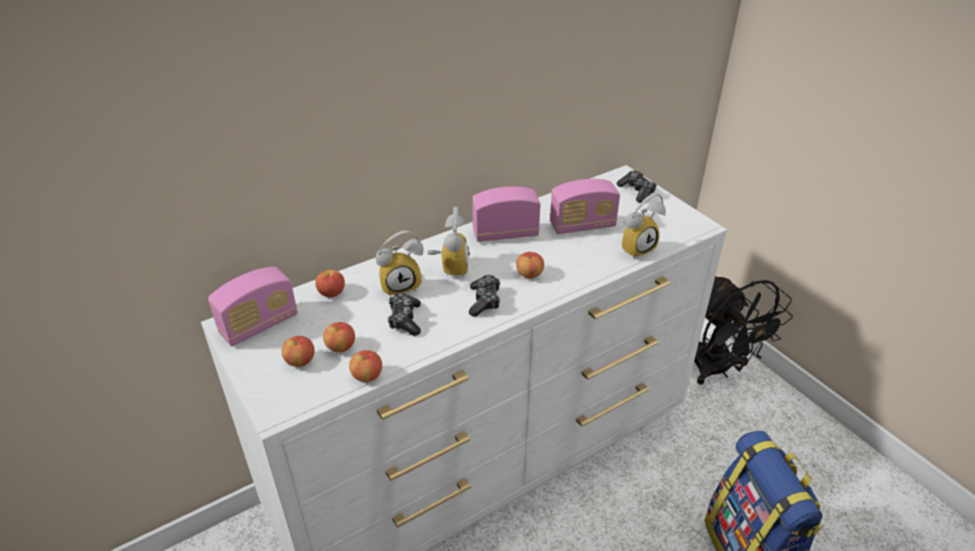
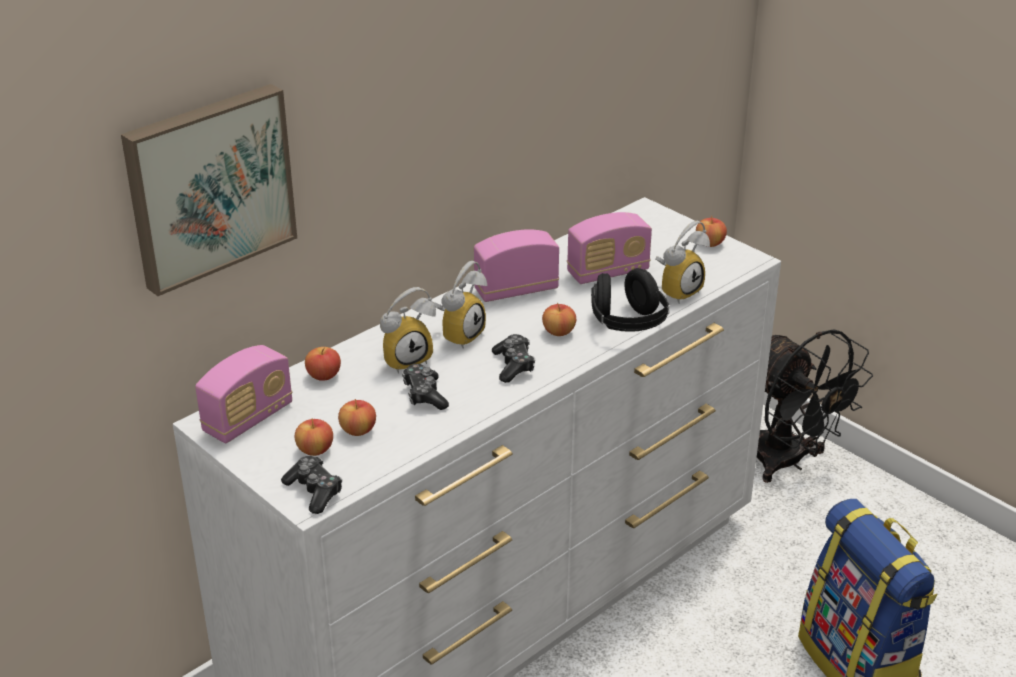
camera: 10 degrees left, 5 degrees down
apple [349,350,382,382] -> apple moved to [696,216,727,247]
alarm clock [427,207,470,277] -> alarm clock turned 45 degrees clockwise [433,261,487,349]
game controller [617,171,657,203] -> game controller moved to [281,456,342,514]
none -> picture [121,84,297,296]
none -> black headphones [591,268,670,332]

